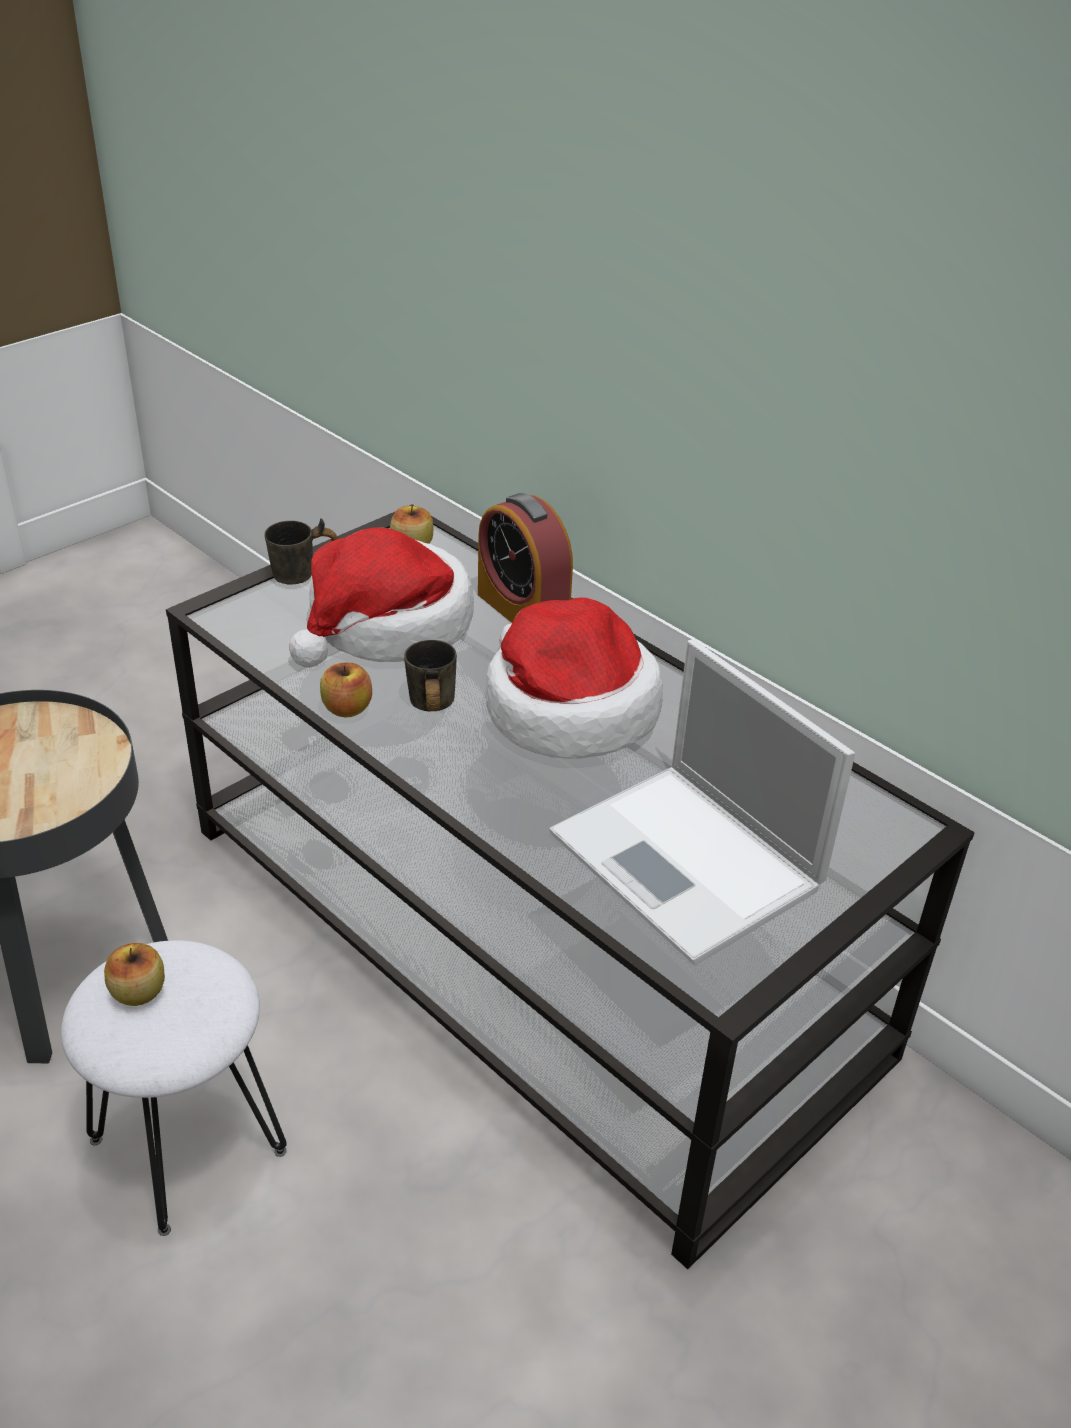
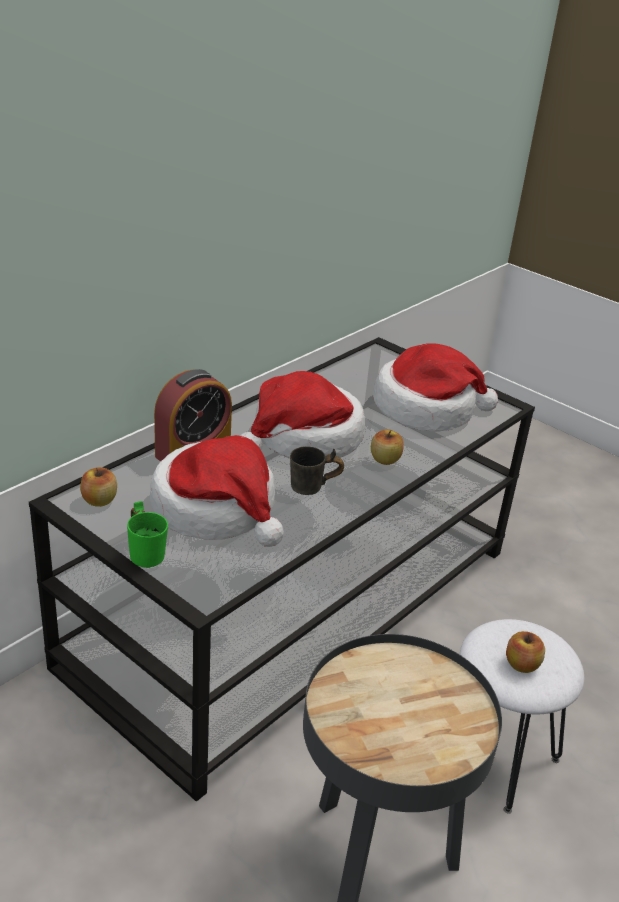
camera: 95 degrees left, 5 degrees down
grey mug [264,518,338,585] -> green mug [127,501,168,568]
apple [320,662,372,717] -> apple moved to [371,429,404,465]
laptop [549,640,855,965] -> hat [373,344,498,432]

